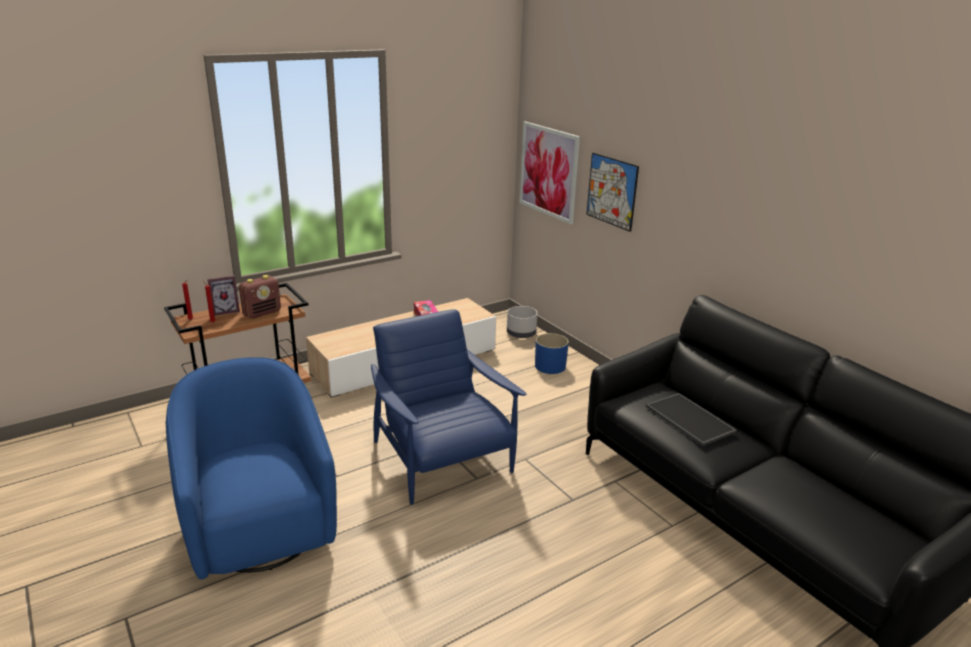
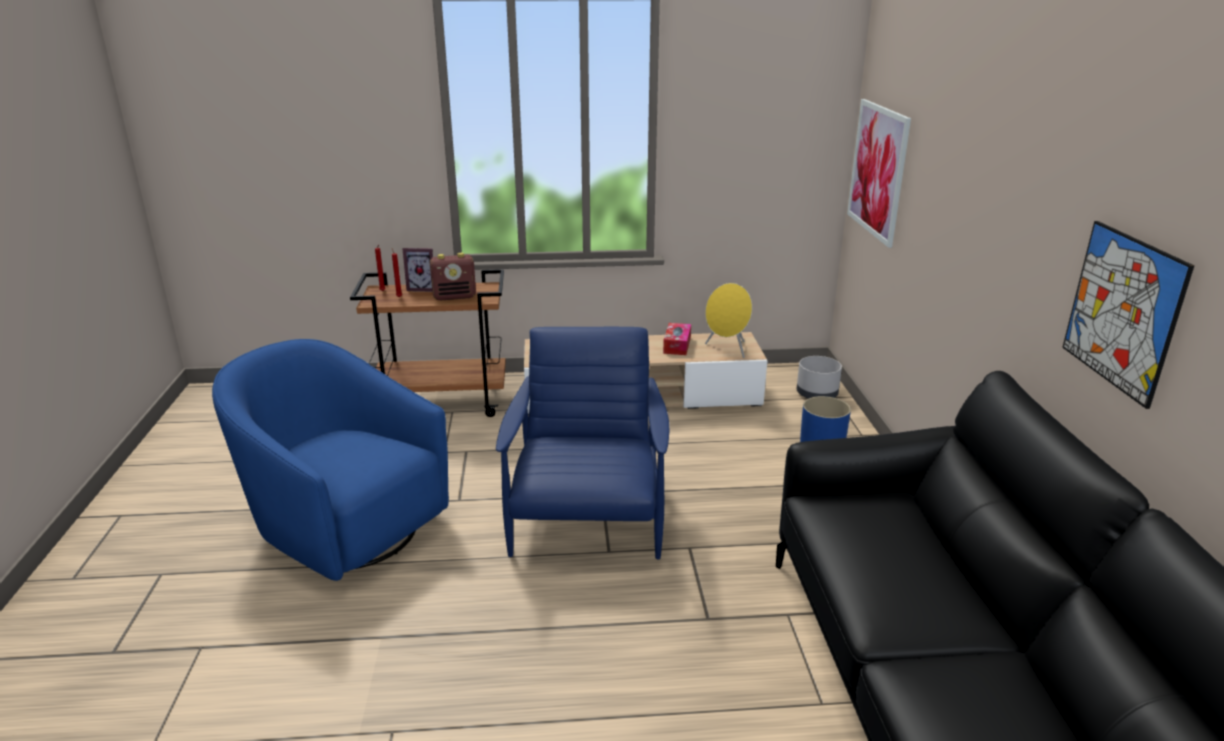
camera: 30 degrees right, 0 degrees up
blue armchair [166,357,337,579] -> blue armchair turned 60 degrees counterclockwise [212,339,449,581]
picture [586,153,639,232] -> picture moved to [1062,221,1194,409]
tray [646,393,737,446] -> none
none -> yellow speaker [705,283,752,358]

